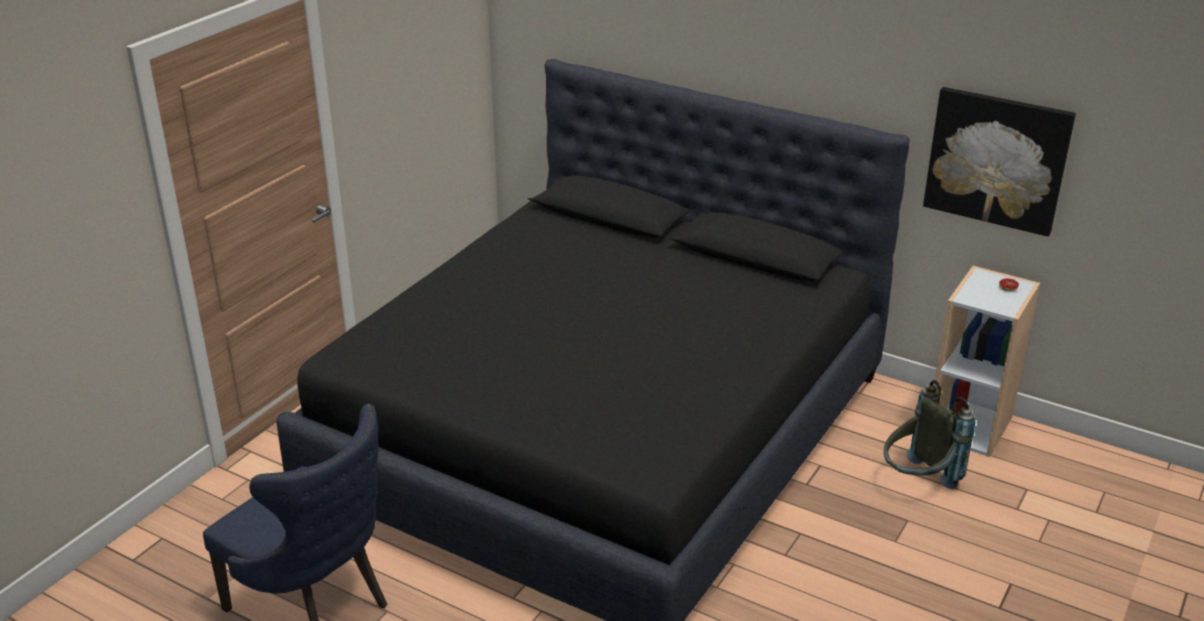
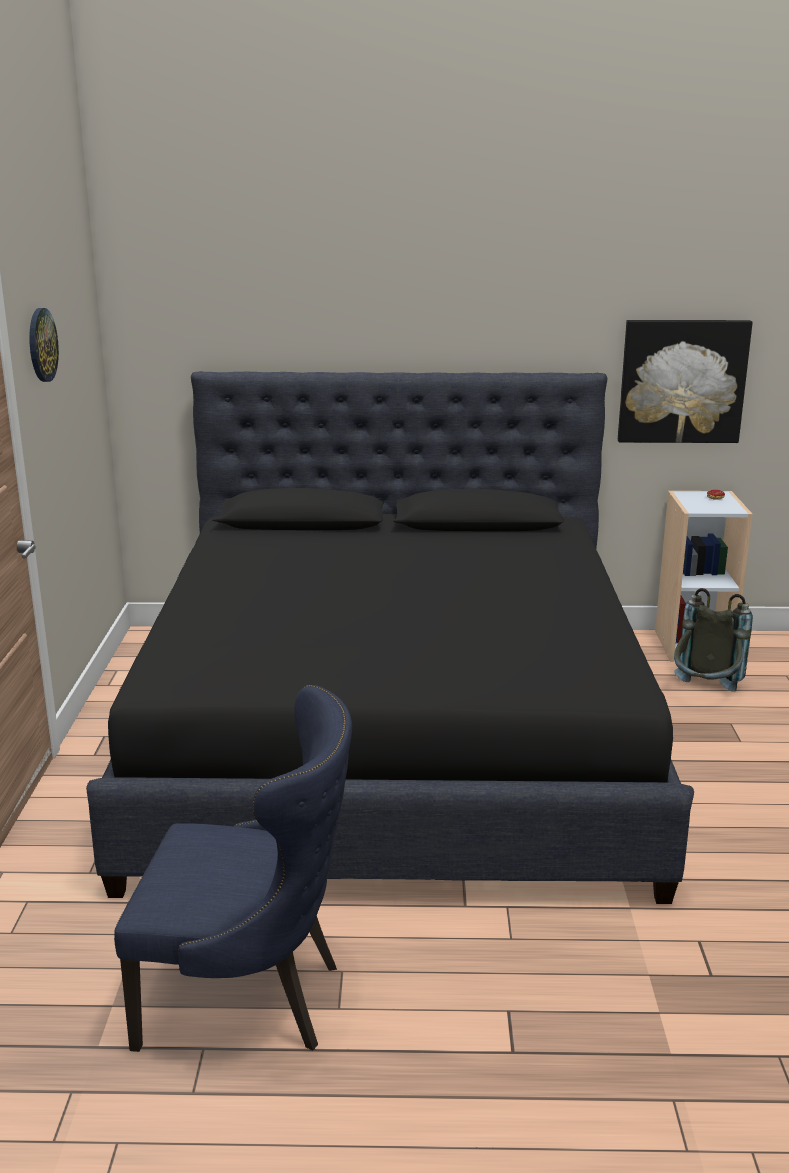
camera: 30 degrees left, 10 degrees down
none -> wall clock [29,308,59,382]

